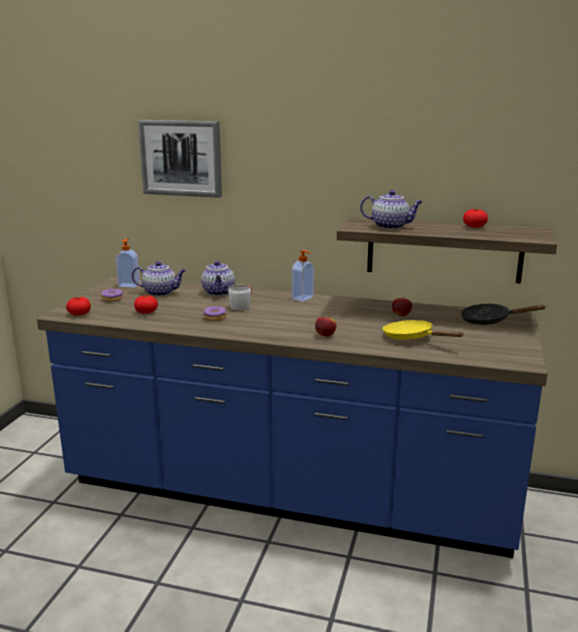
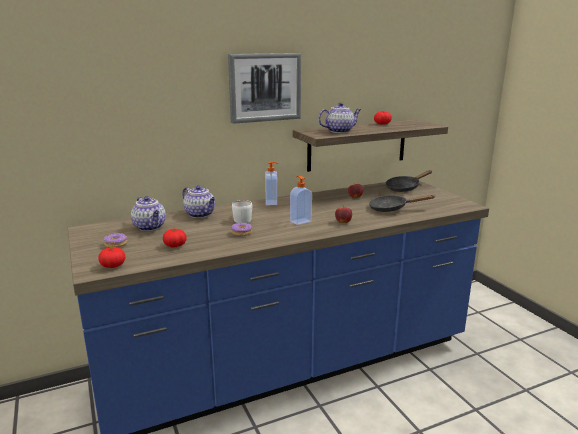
camera: 40 degrees left, 0 degrees up
soap dispenser [116,239,140,288] -> soap dispenser moved to [290,176,312,225]
teapot [132,261,186,296] -> teapot turned 90 degrees clockwise [131,196,166,231]
picture [138,120,222,198] -> picture moved to [228,53,301,124]
yellow frying pan [383,320,464,340] -> black frying pan [369,195,435,212]

